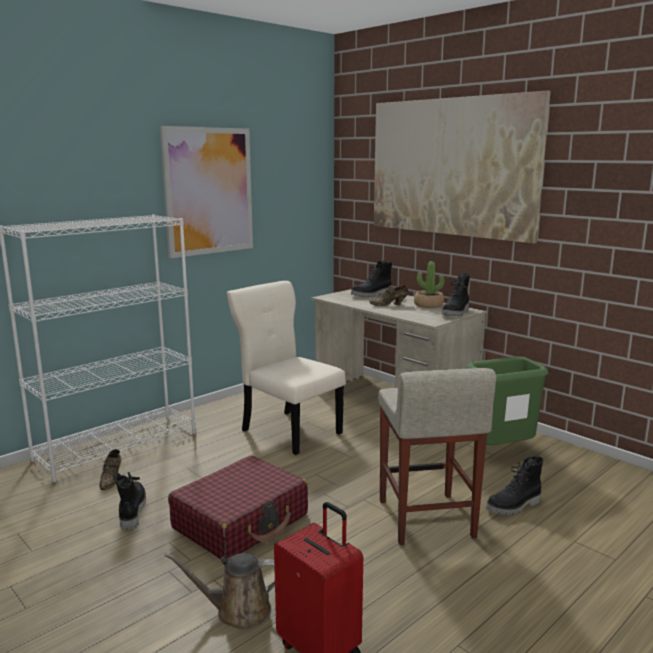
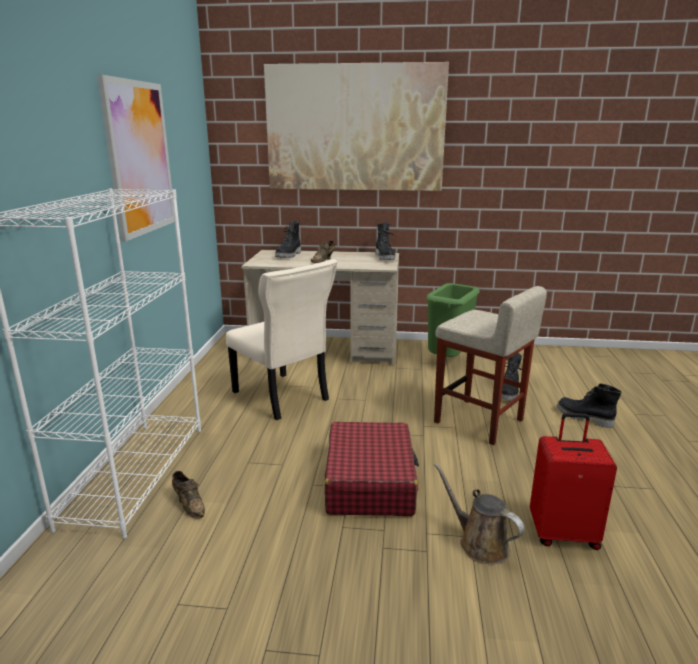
camera: 40 degrees left, 5 degrees up
black boot [115,472,146,530] -> black boot moved to [557,383,621,428]
brown watering can [164,553,275,629] -> brown watering can turned 90 degrees clockwise [434,463,525,564]
beige chair [227,281,346,455] -> beige chair turned 135 degrees counterclockwise [226,259,337,420]
potted plant [414,261,444,308] -> none

